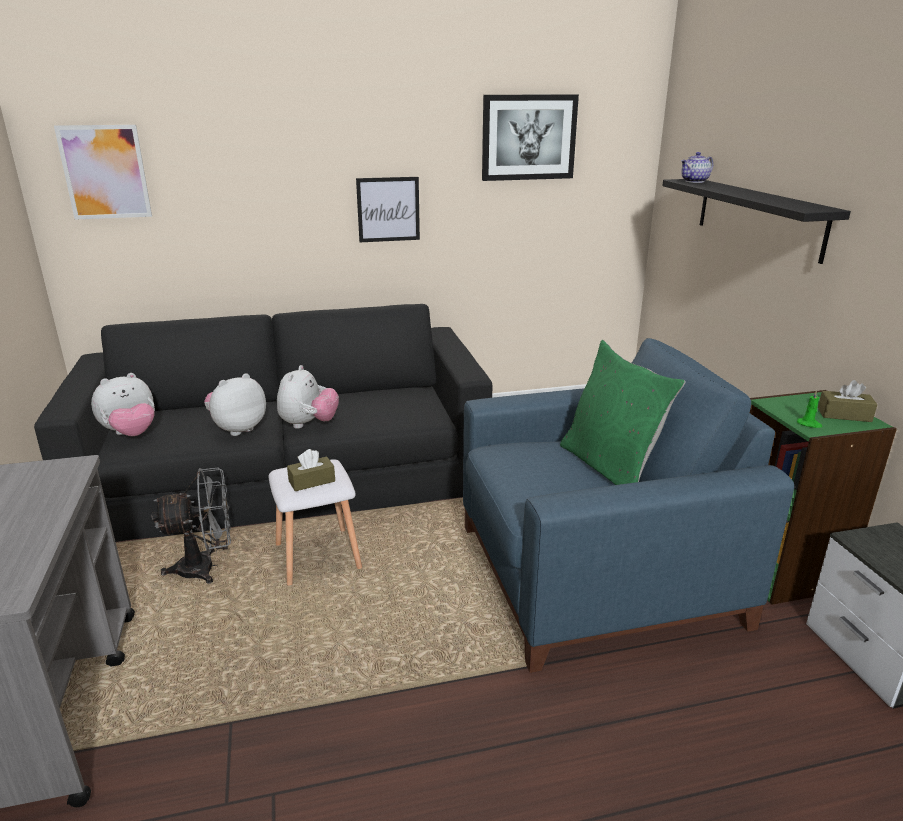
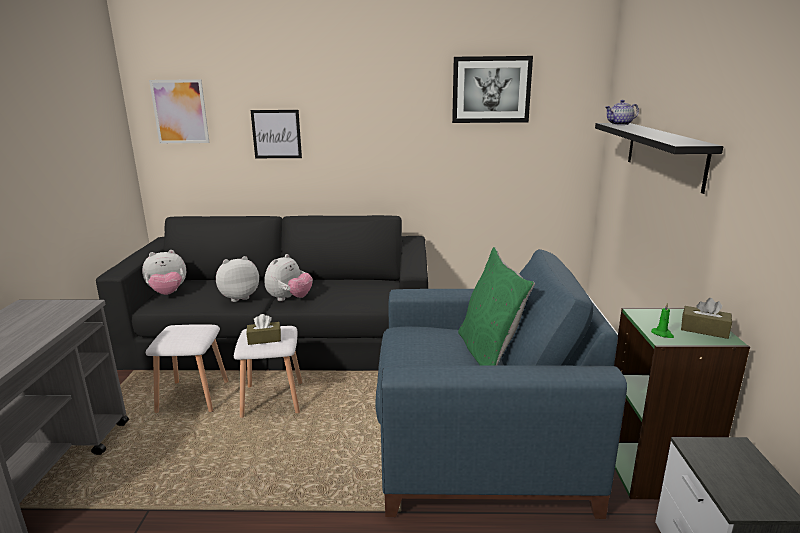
camera: 15 degrees right, 5 degrees down
grey fan [151,468,231,584] -> white stool [146,324,228,413]
picture [356,177,420,242] -> picture moved to [251,110,302,158]

